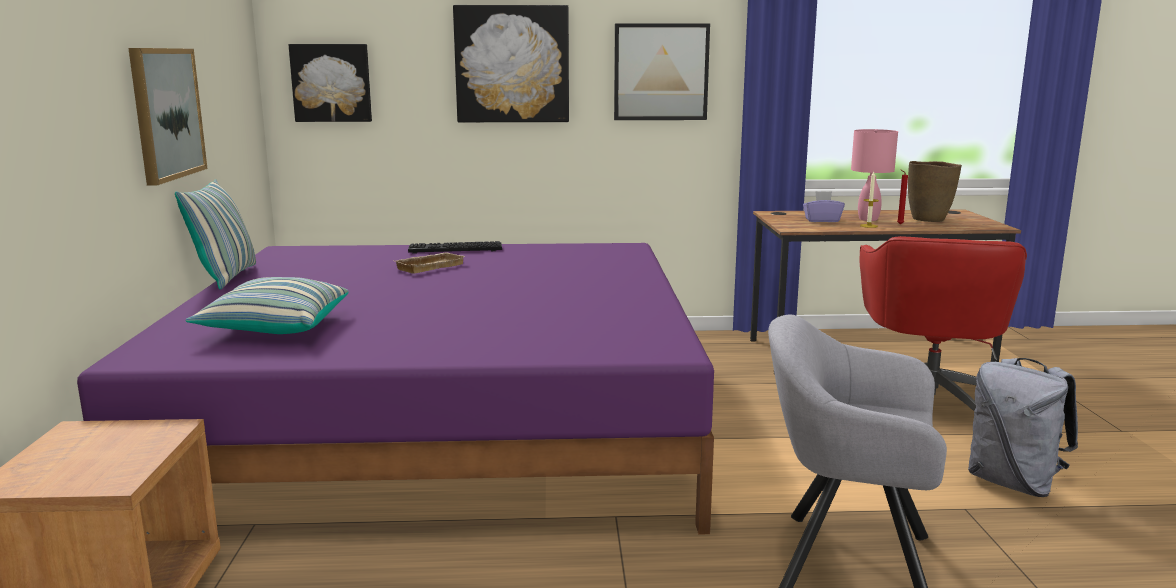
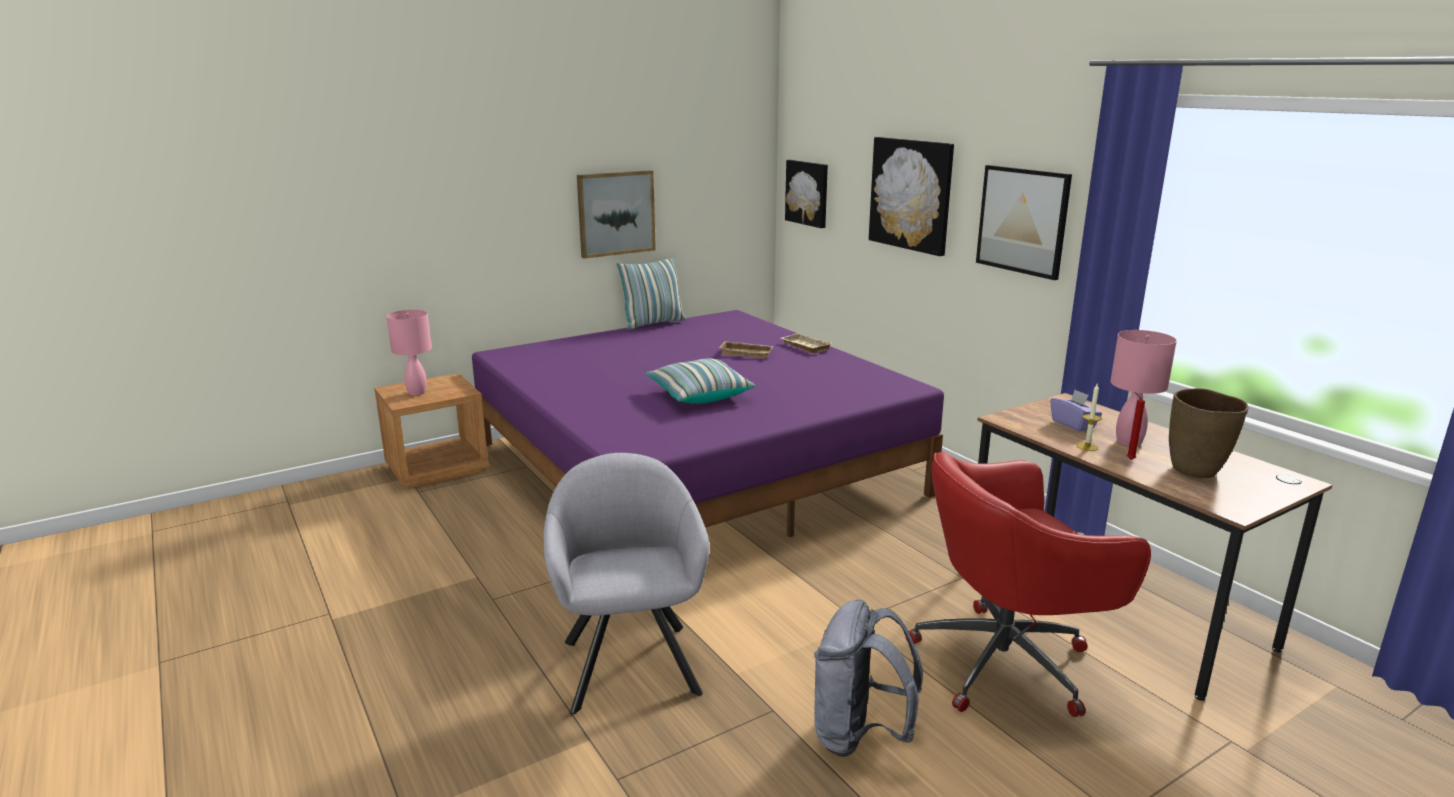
camera: 60 degrees right, 5 degrees up
pillow [186,277,349,334] -> pillow moved to [645,359,755,404]
keyboard [408,241,502,254] -> beige tray [781,333,832,353]
none -> pink table lamp [386,310,432,396]

